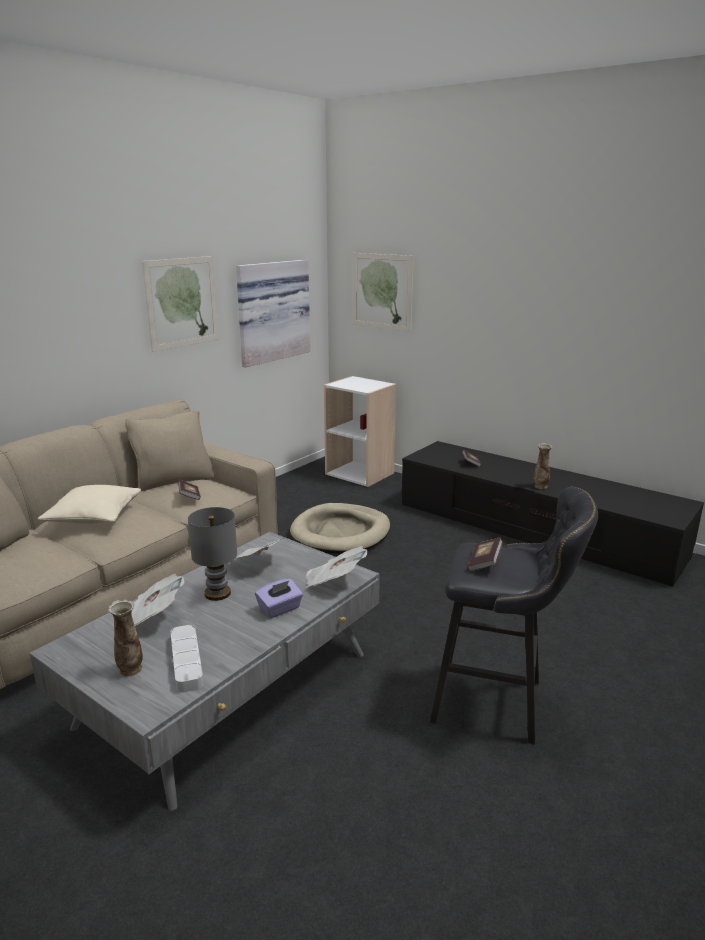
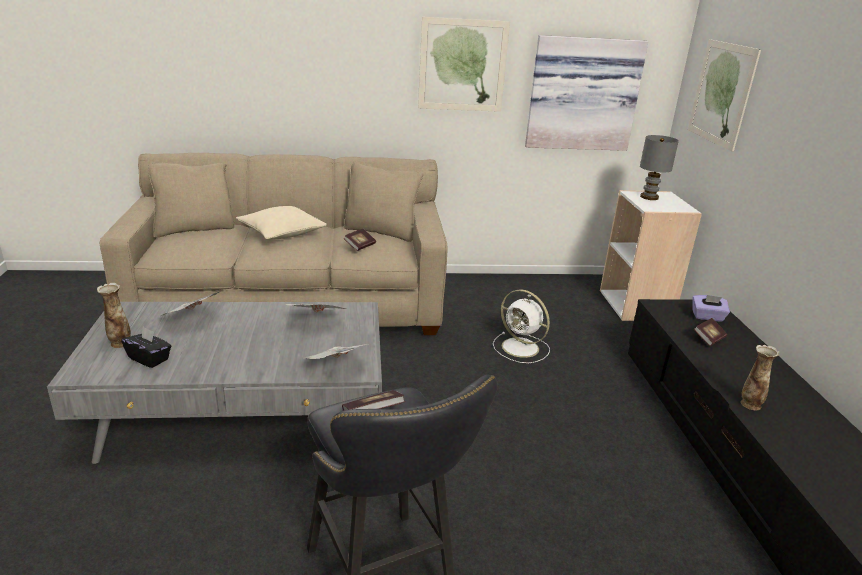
camera: 45 degrees right, 5 degrees up
grey tray [171,625,204,693] -> black tissue box [121,327,171,368]
grey table lamp [188,507,237,601] -> grey table lamp moved to [640,135,679,200]
purple tissue box [255,579,303,618] -> purple tissue box moved to [692,295,730,322]
beige dog bed [290,503,390,554] -> white fan [493,289,550,363]

